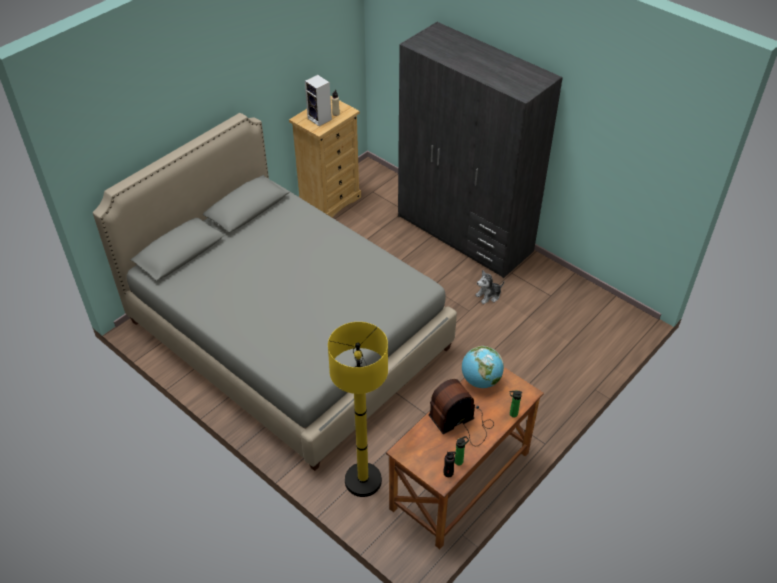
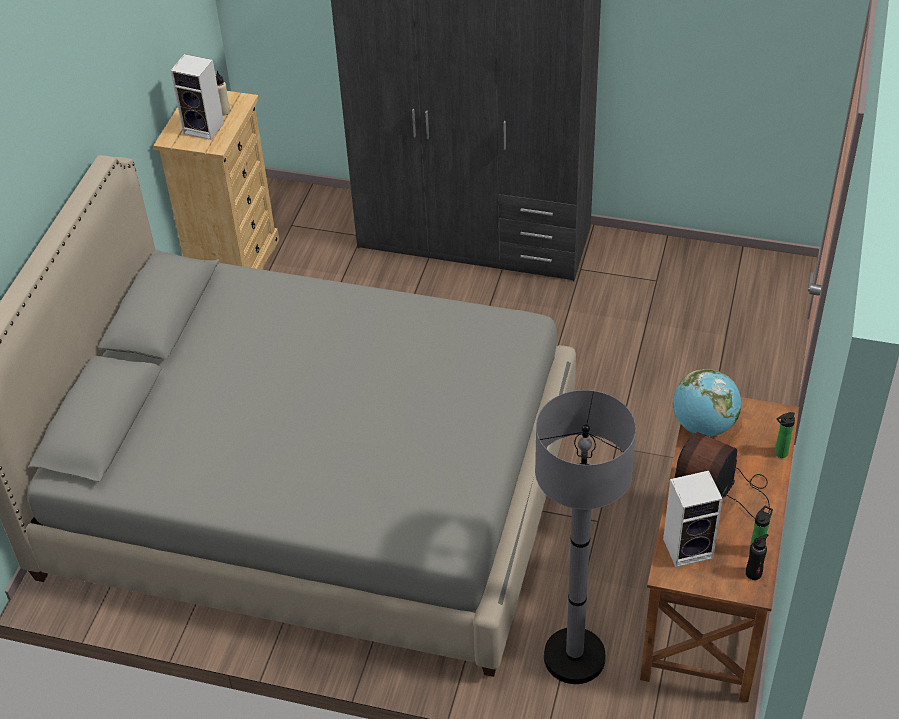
camera: 25 degrees left, 0 degrees up
yellow floor lamp [328,322,388,497] -> grey floor lamp [535,390,636,684]
plush toy [475,270,504,304] -> none
none -> speaker [663,471,723,567]

